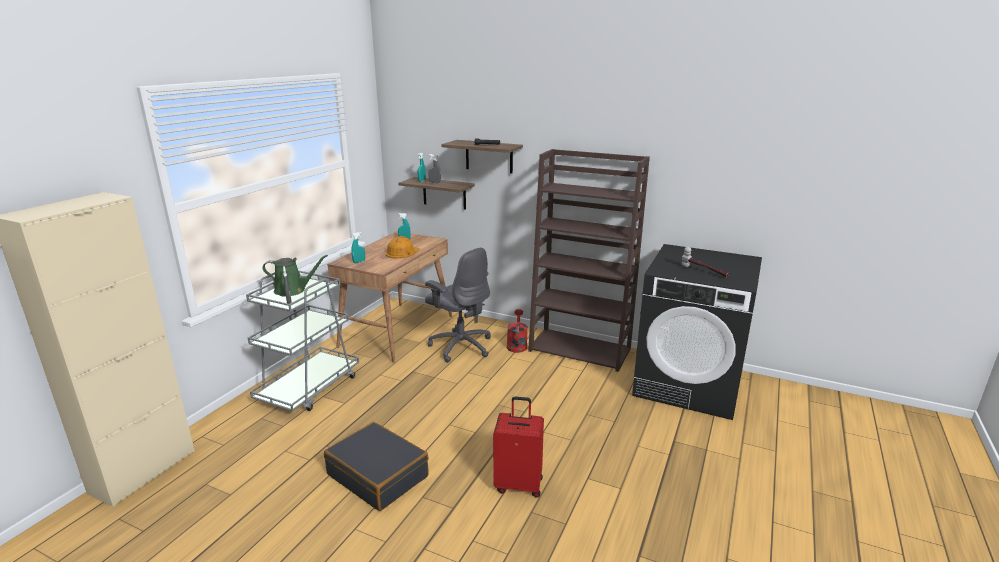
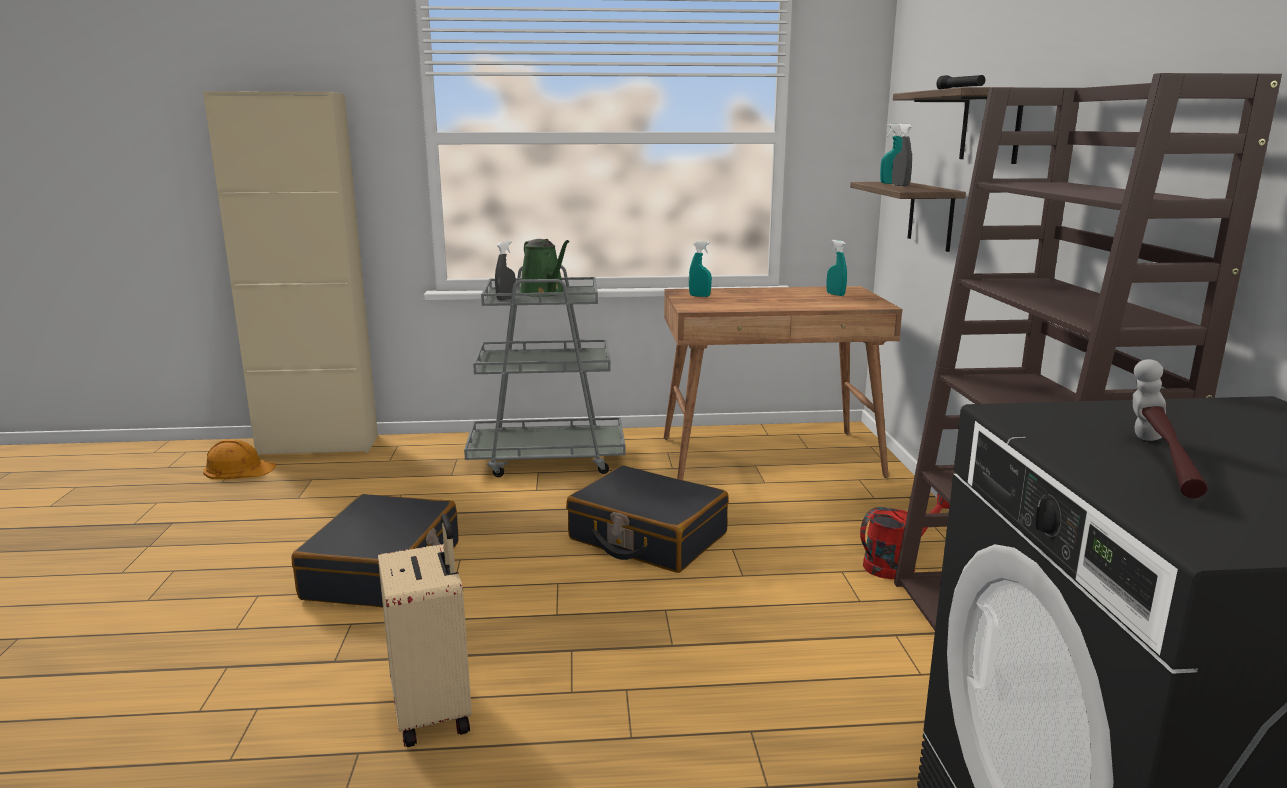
camera: 60 degrees right, 5 degrees down
orange hard hat [386,236,420,258] -> orange hard hat moved to [203,440,277,479]
grey office chair [425,248,491,363] -> none
red suitcase [493,396,544,498] -> beige suitcase [378,513,472,747]
none -> black suitcase [566,465,729,573]

